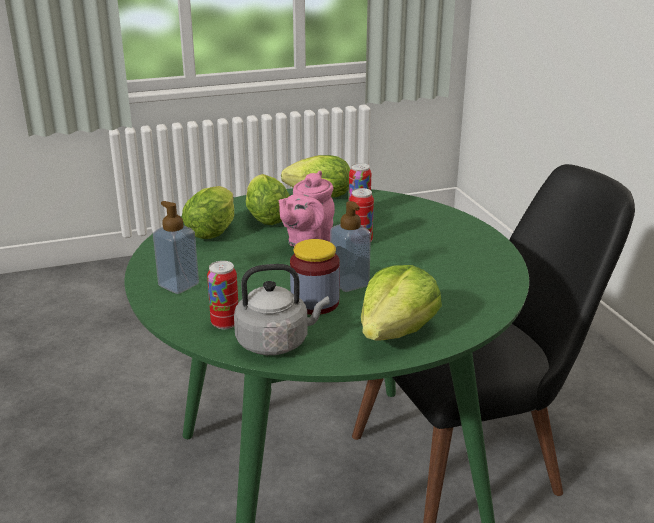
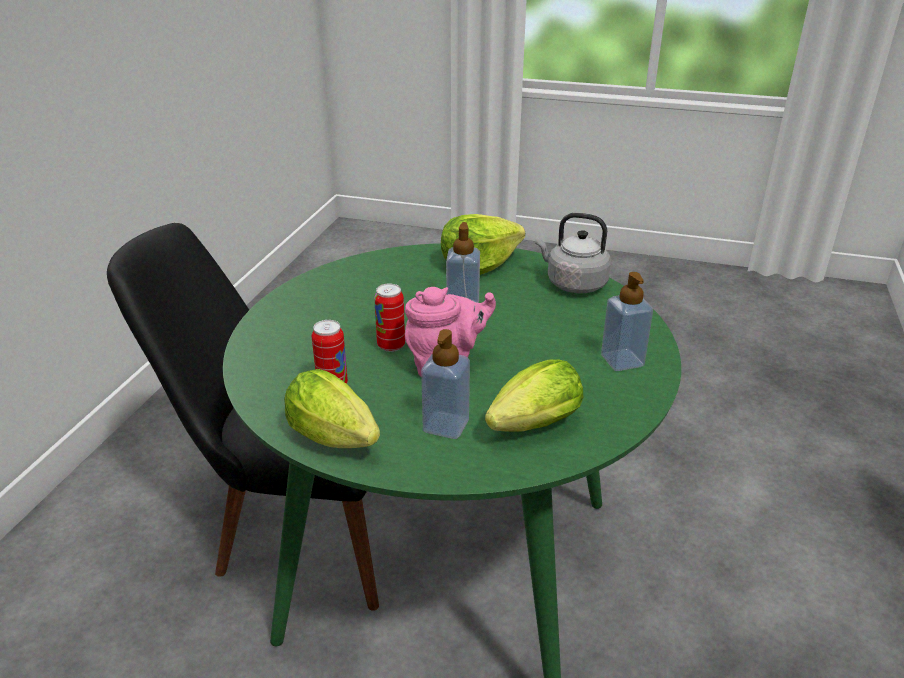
camera: 145 degrees left, 5 degrees up
can [207,261,238,329] -> none
lettuce [246,174,290,225] -> soap dispenser [421,329,470,439]
jar [290,239,340,315] -> none

